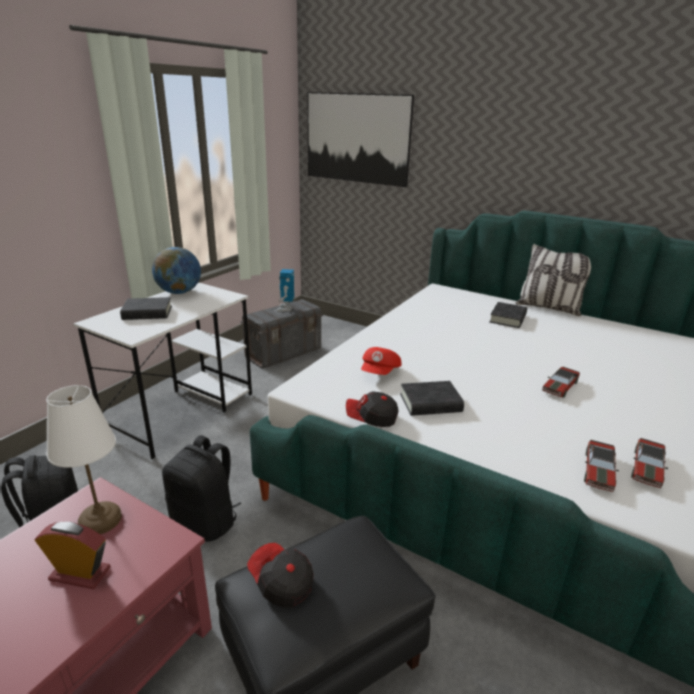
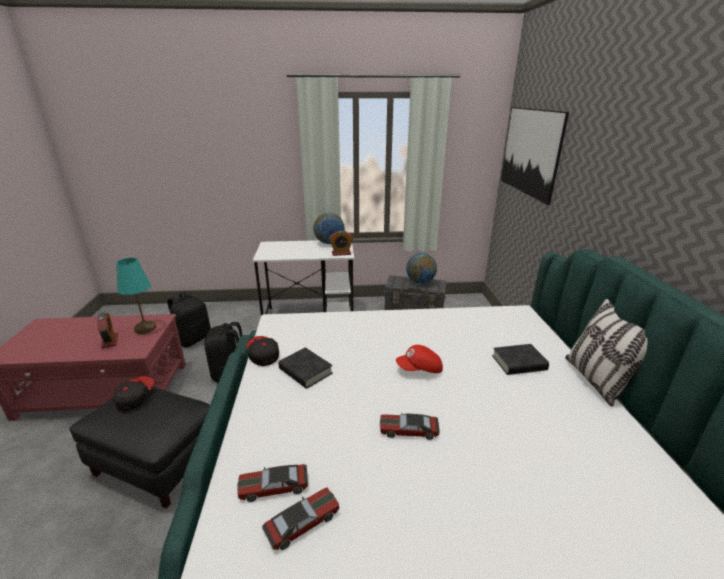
camera: 55 degrees right, 0 degrees up
white table lamp [46,385,122,534] -> turquoise table lamp [116,258,156,334]
black book [120,297,172,320] -> none
toy robot [276,269,294,312] -> globe [406,253,437,284]
red cap [361,347,402,375] -> red cap moved to [396,345,443,373]
toy car [631,438,668,488] -> toy car turned 150 degrees clockwise [262,487,340,550]
none -> alarm clock [329,231,353,256]

